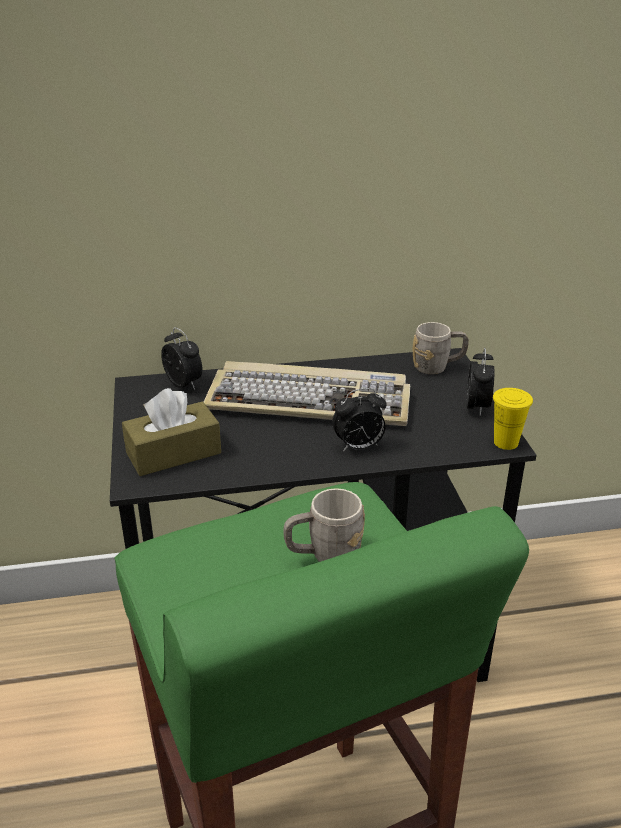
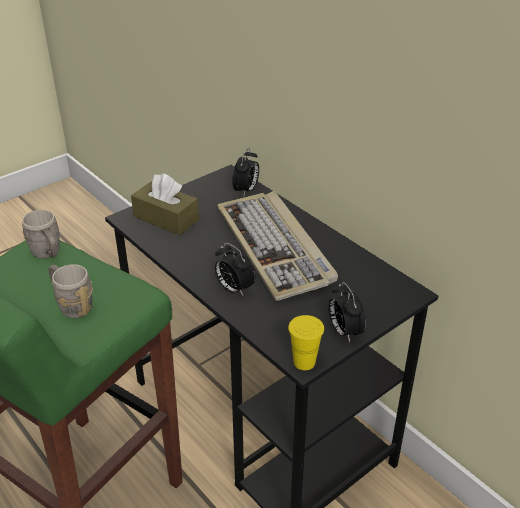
camera: 60 degrees right, 5 degrees up
grey mug [413,322,469,375] -> grey mug moved to [22,210,60,258]
alarm clock [466,348,494,416] -> alarm clock turned 90 degrees clockwise [328,282,366,343]

